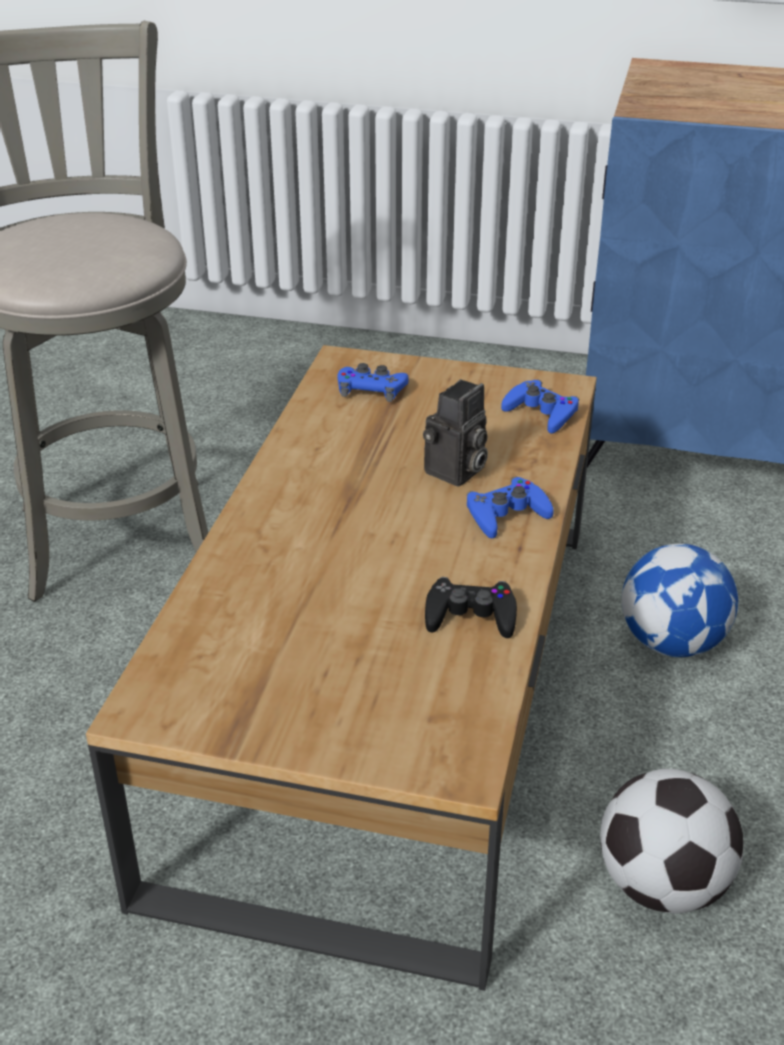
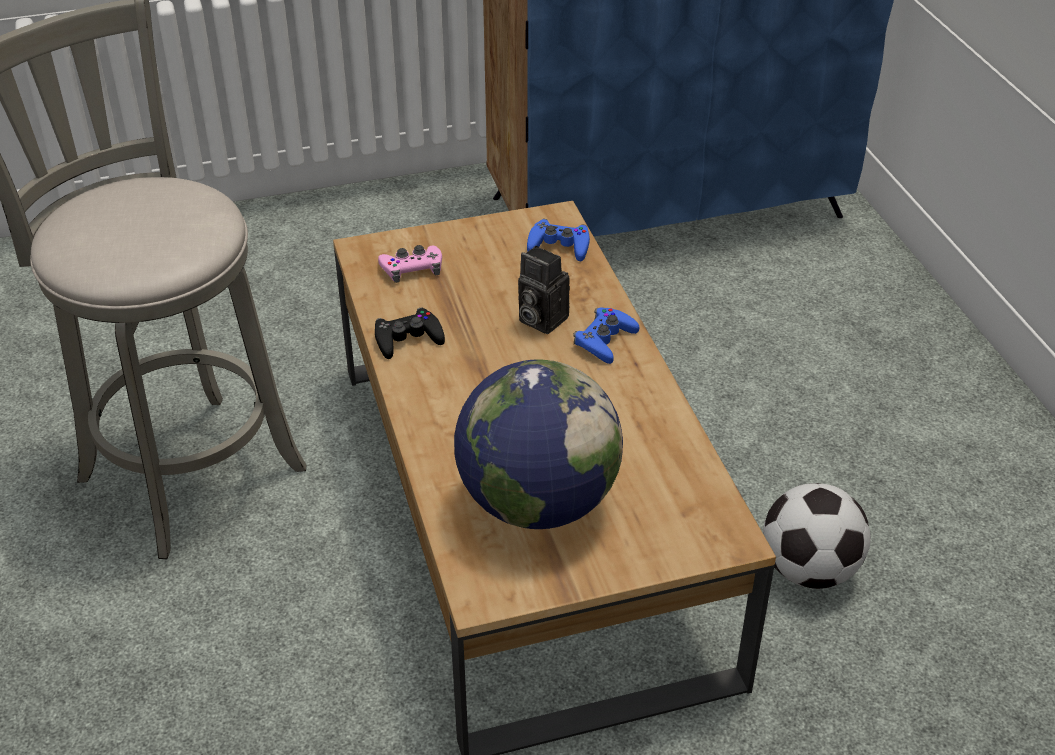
camera: 30 degrees left, 5 degrees up
blue game controller [338,363,408,402] -> pink game controller [378,245,442,283]
camera [423,379,488,487] -> camera turned 120 degrees clockwise [518,246,570,334]
black game controller [425,577,517,638] -> black game controller moved to [375,307,445,359]
football [622,544,738,657] -> none
none -> globe [454,359,623,529]

